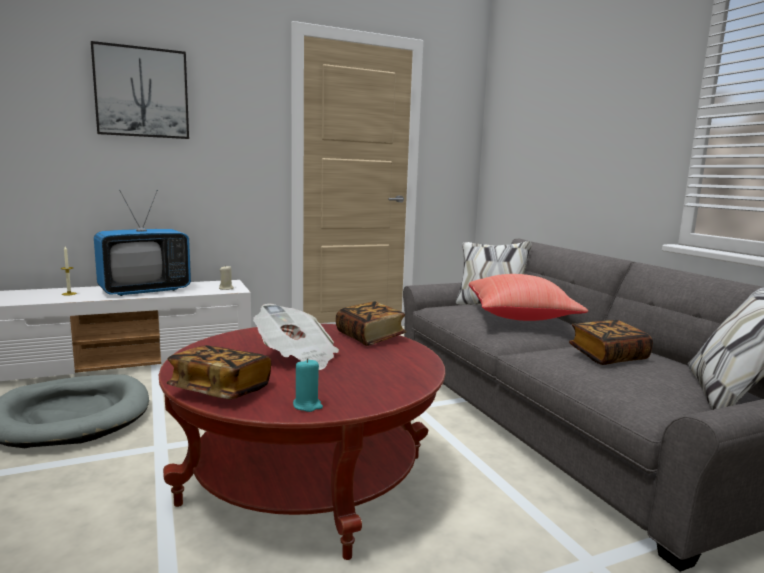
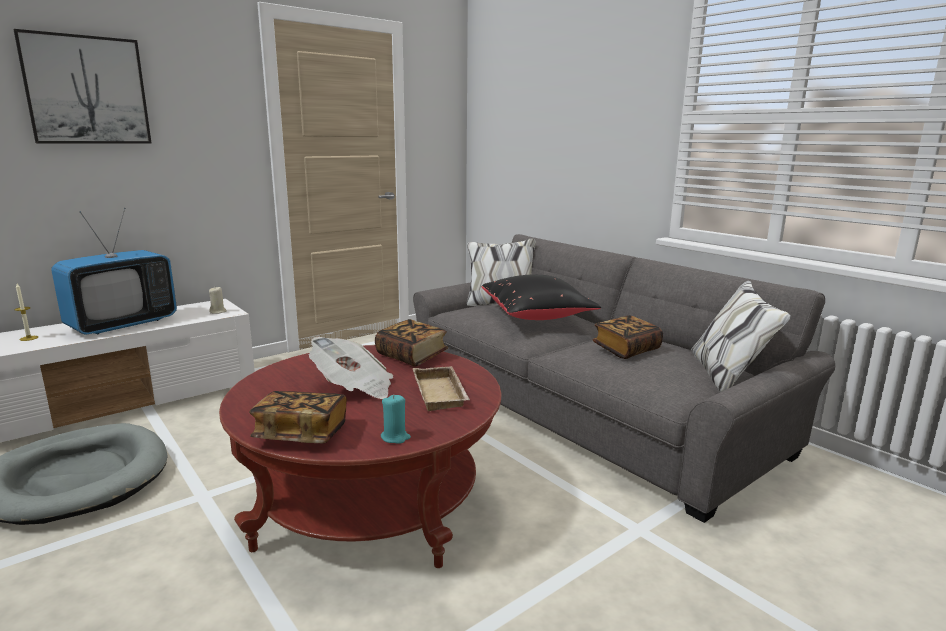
camera: 15 degrees left, 5 degrees up
red pillow [469,274,588,321] -> black pillow [482,275,601,320]
none -> beige tray [413,366,470,411]

